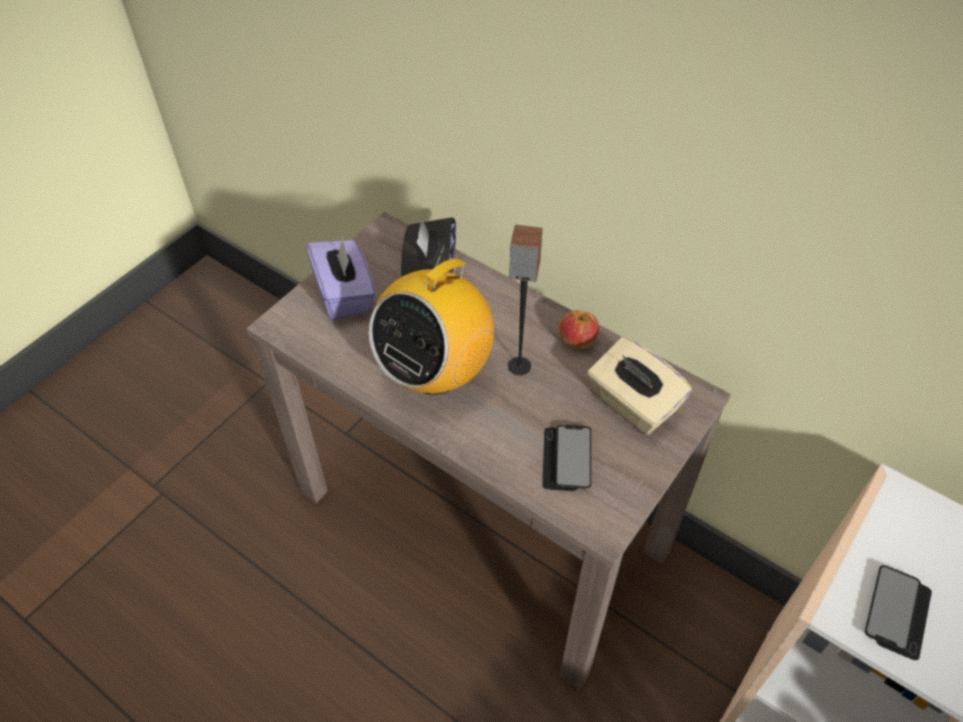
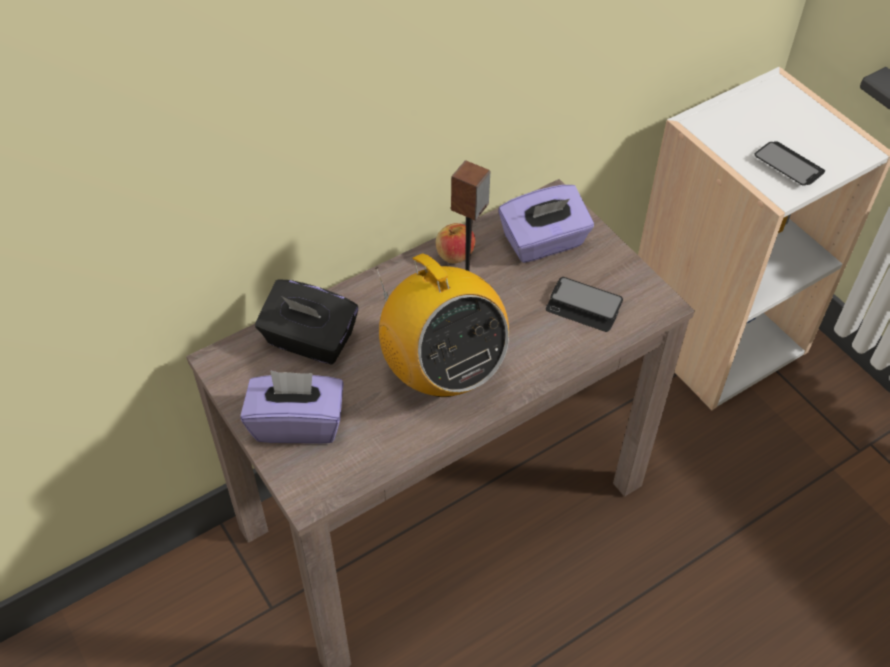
camera: 70 degrees left, 0 degrees up
beige tissue box [587,337,692,435] -> purple tissue box [499,185,594,263]

